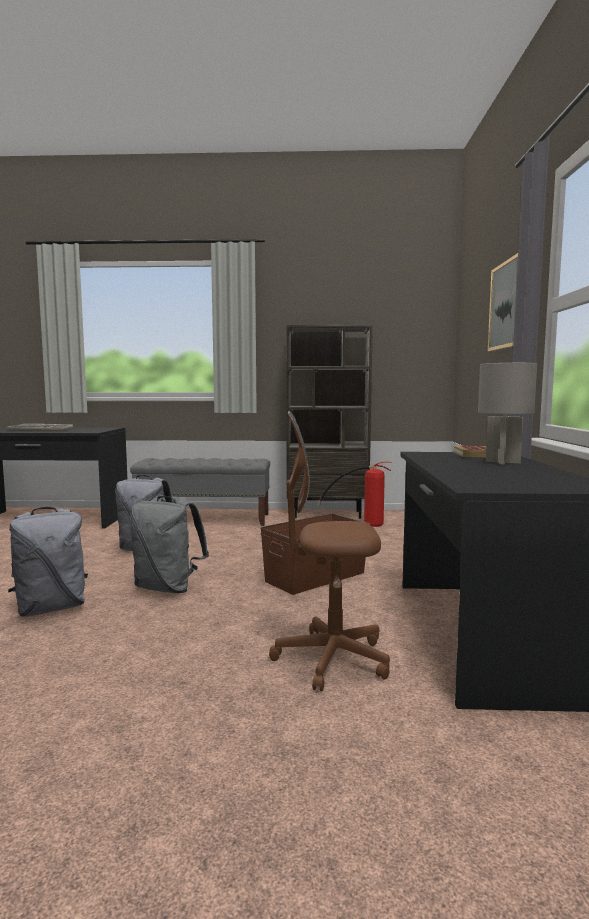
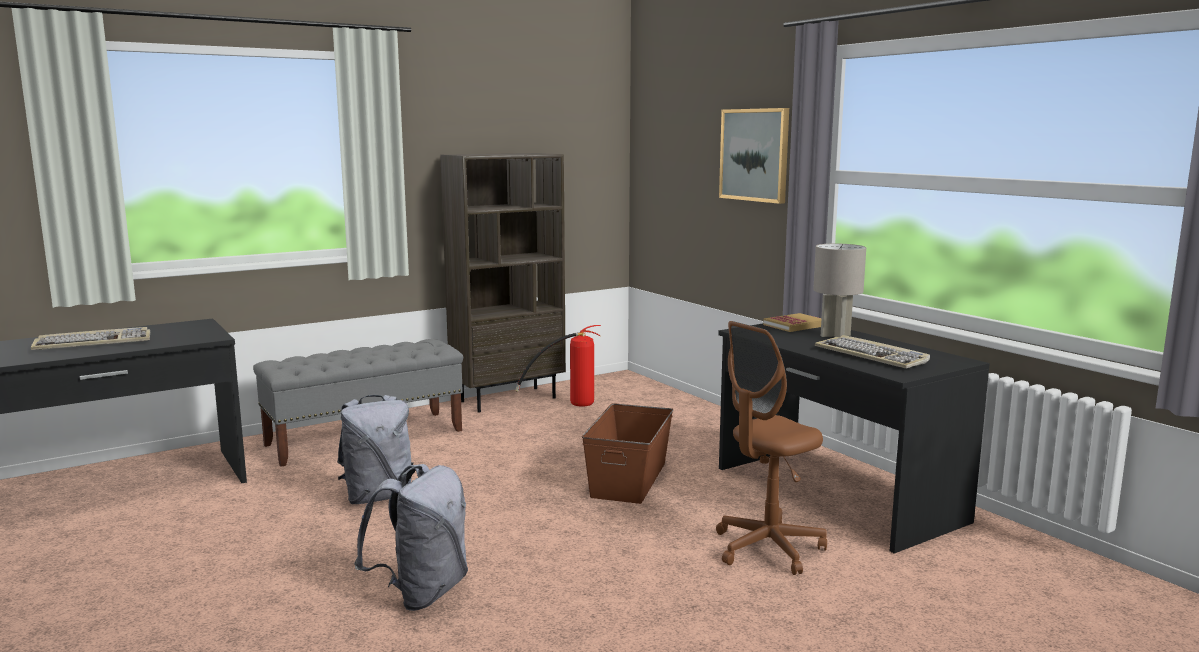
camera: 35 degrees left, 5 degrees up
grey backpack [130,496,209,593] -> none
none -> keyboard [815,335,930,368]

